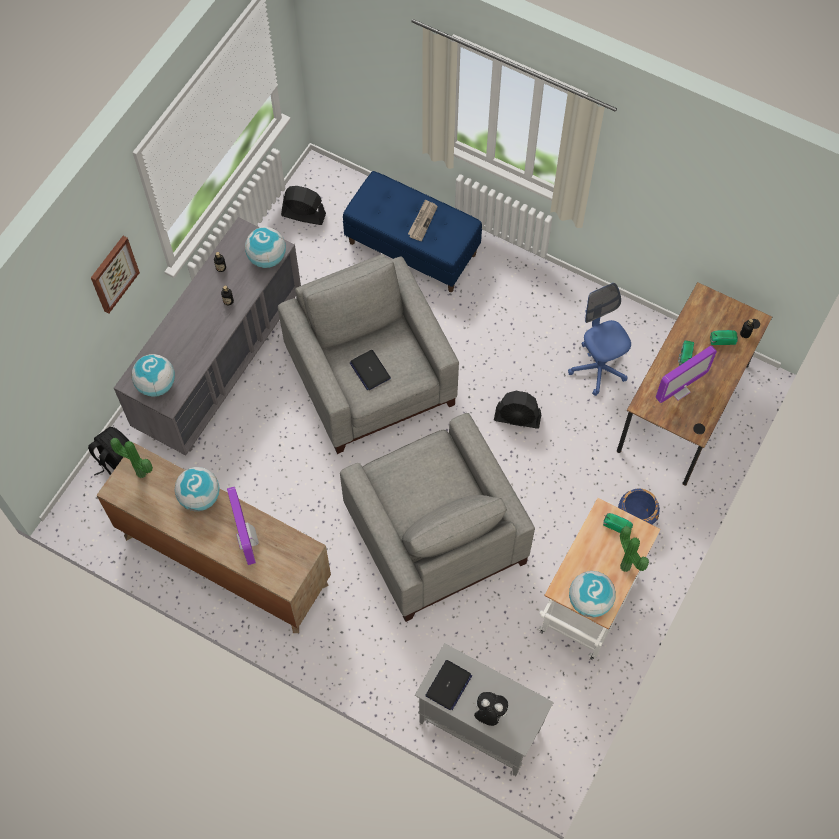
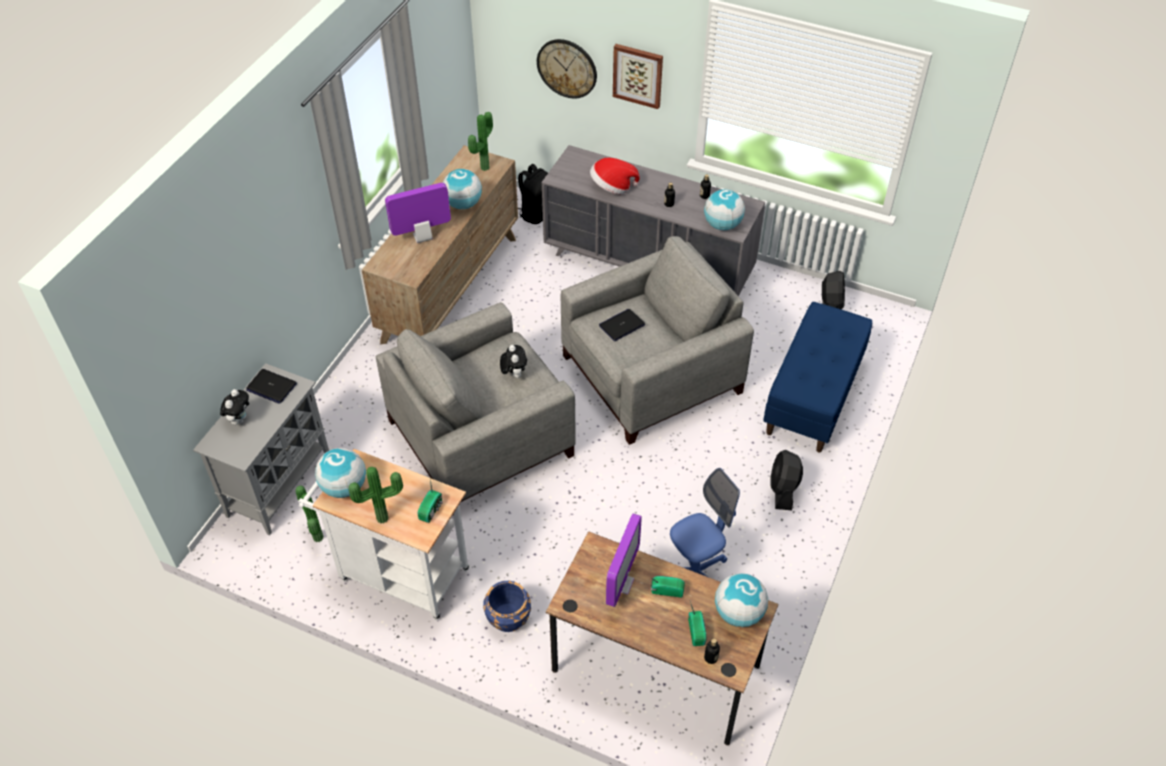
camera: 85 degrees right, 15 degrees down
globe [132,354,175,397] -> globe moved to [715,573,768,627]
newspaper [408,199,438,241] -> none
black fan [494,391,541,429] -> black fan moved to [770,450,803,510]
monitor [655,346,717,403] -> monitor turned 120 degrees counterclockwise [606,514,642,607]
none -> potted plant [295,486,324,542]
none -> plush toy [500,345,527,378]
none -> wall clock [537,39,597,98]
none -> hat [590,158,640,194]

